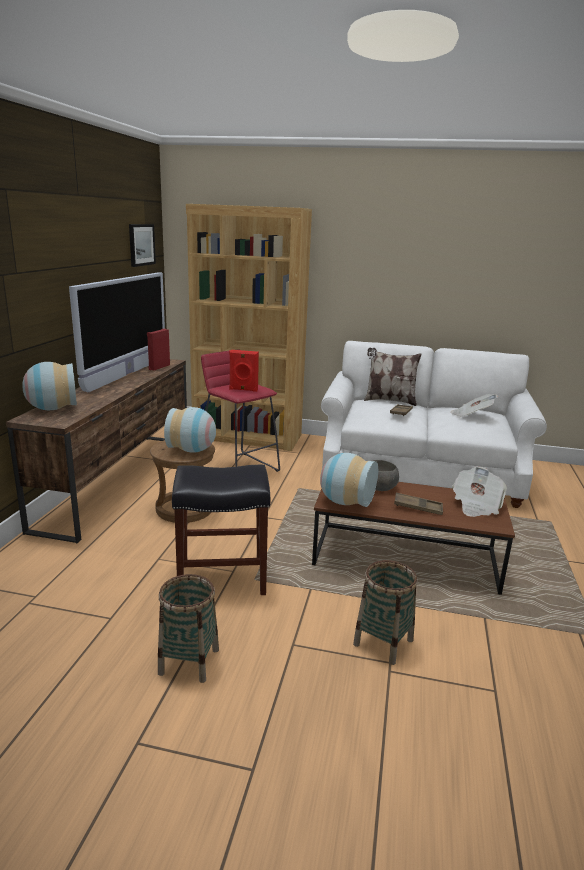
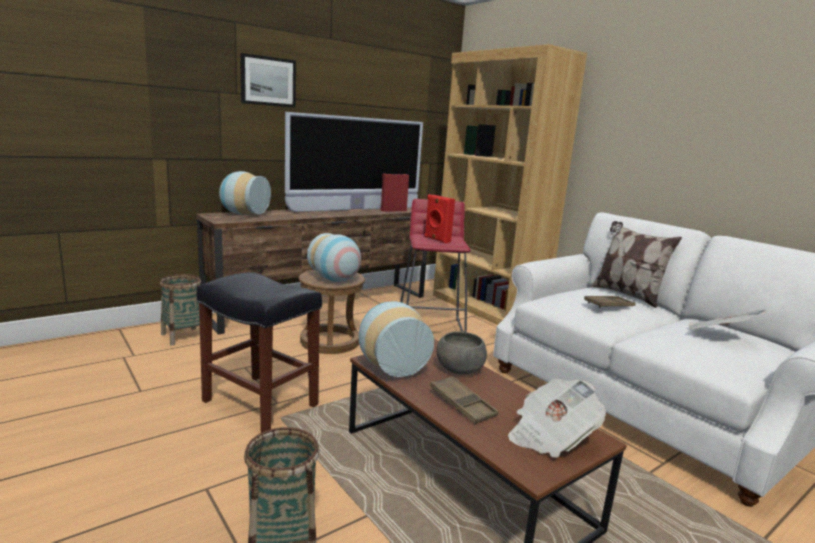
camera: 40 degrees right, 5 degrees down
picture [129,224,156,267] -> picture moved to [240,53,296,108]
basket [158,574,219,683] -> basket moved to [160,274,201,346]

